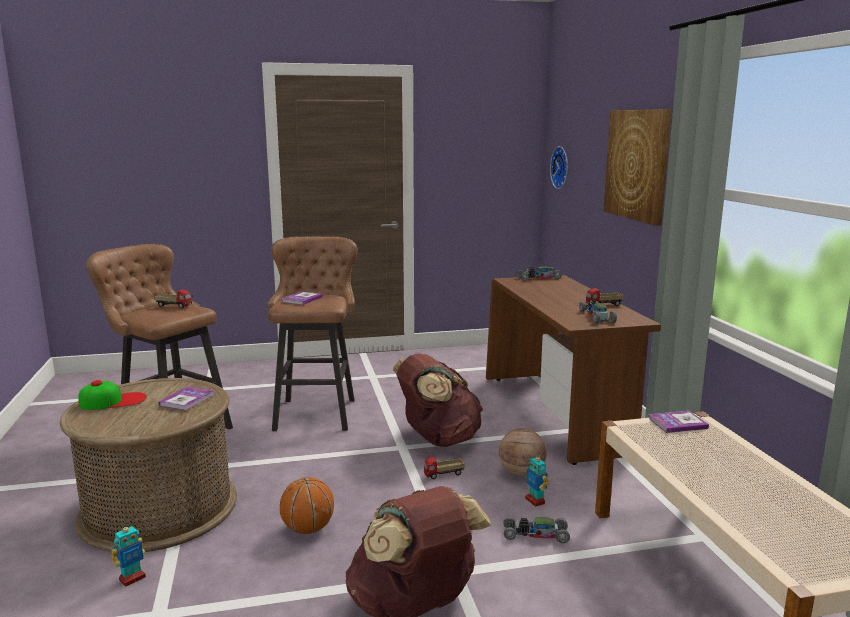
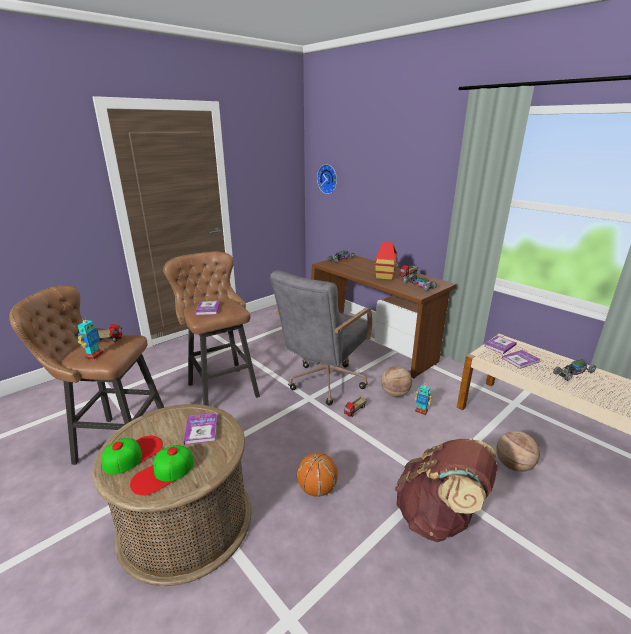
camera: 30 degrees left, 10 degrees up
toy robot [111,522,146,587] -> toy robot moved to [78,316,104,360]
brown backpack [393,354,483,447] -> grey office chair [270,270,372,405]
toy car [503,517,570,543] -> toy car moved to [553,358,596,381]
picture [604,109,672,226] -> none
none -> cap [130,445,194,496]
none -> toy house [374,242,398,280]
none -> basketball [496,431,540,472]
none -> book [502,350,541,369]

